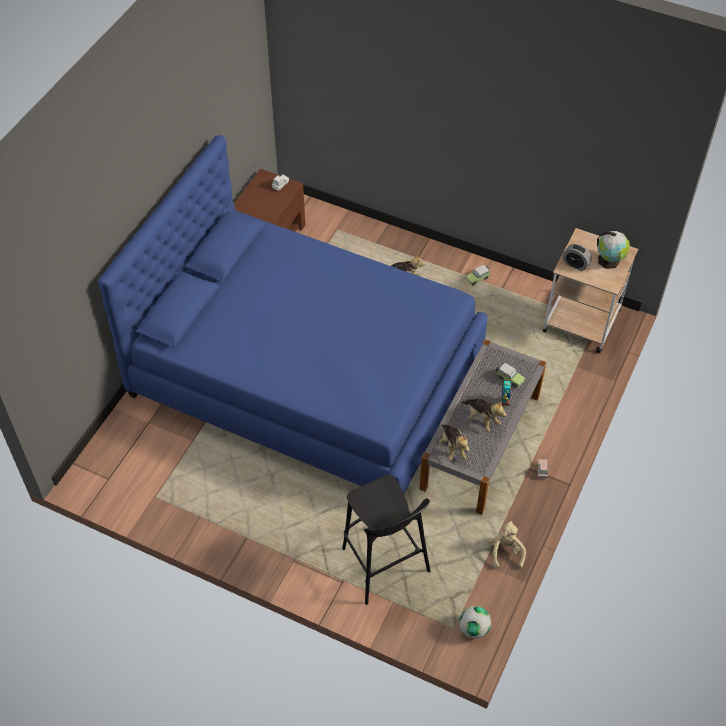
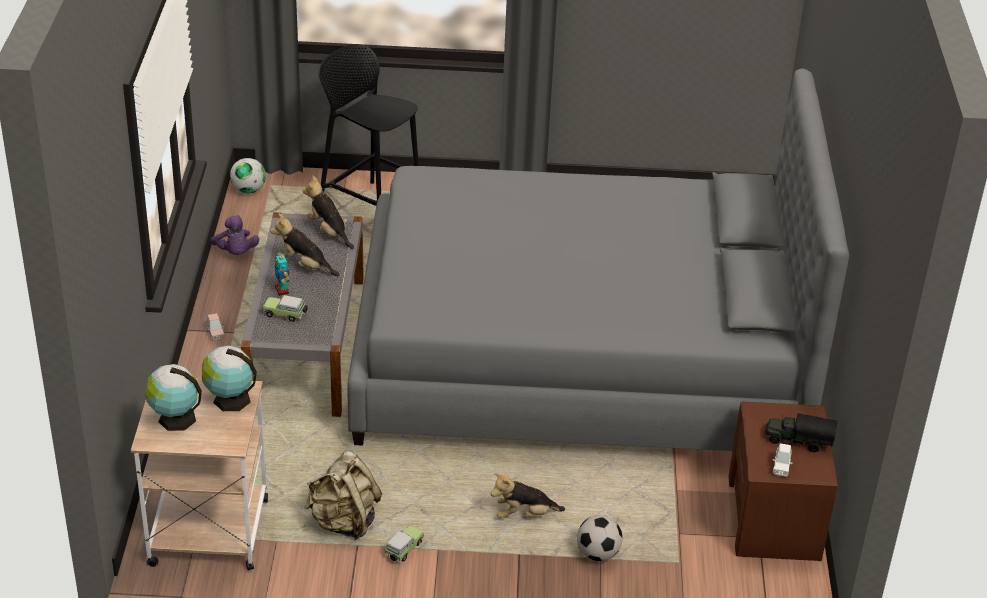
camera: 155 degrees right, 15 degrees down
blue bed [98,135,487,493] -> grey bed [347,68,849,451]
beige plush toy [488,521,526,569] -> purple plush toy [210,215,259,255]
alarm clock [563,244,592,271] -> globe [202,346,257,411]
none -> beige backpack [305,451,382,540]
none -> football [577,515,623,561]
none -> toy truck [765,413,838,452]

